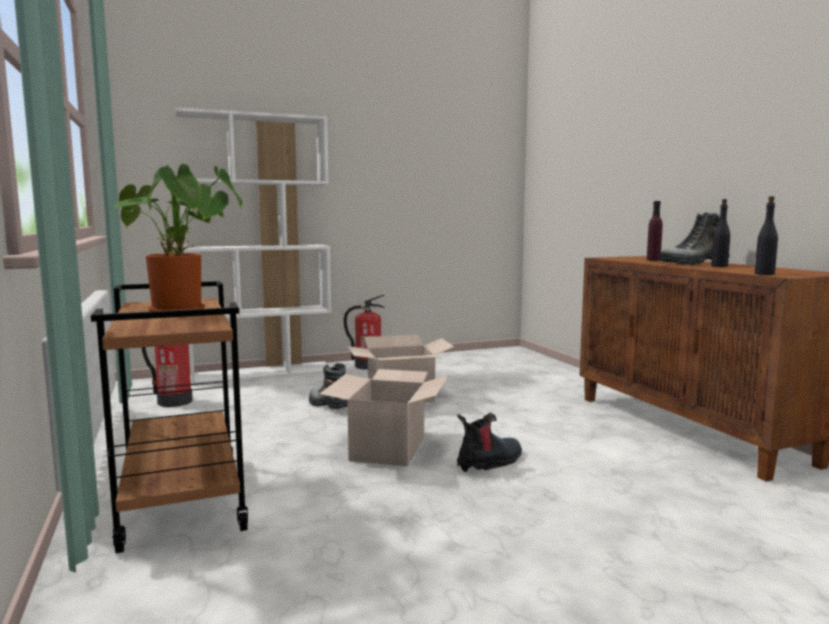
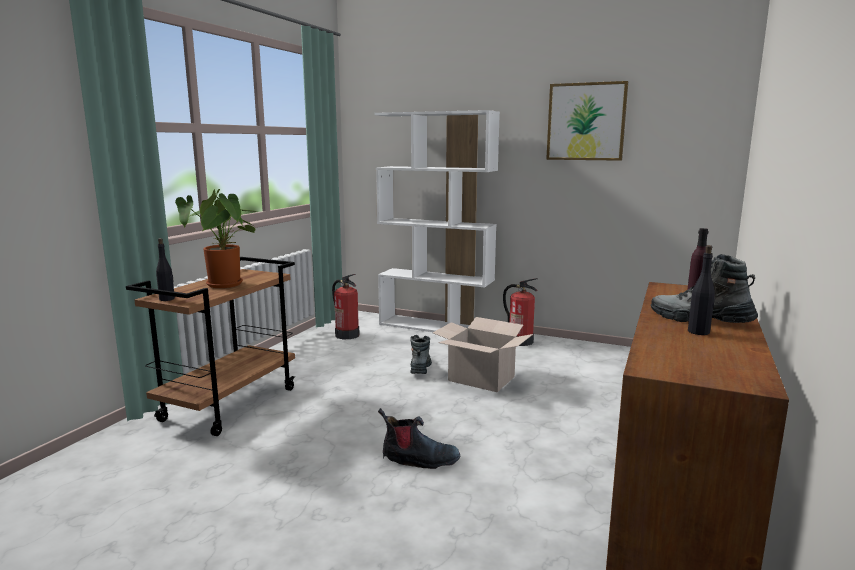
camera: 45 degrees right, 5 degrees up
cardboard box [319,369,450,467] -> none
black bottle [755,196,778,275] -> black bottle moved to [156,238,175,301]
none -> picture [546,81,628,161]

